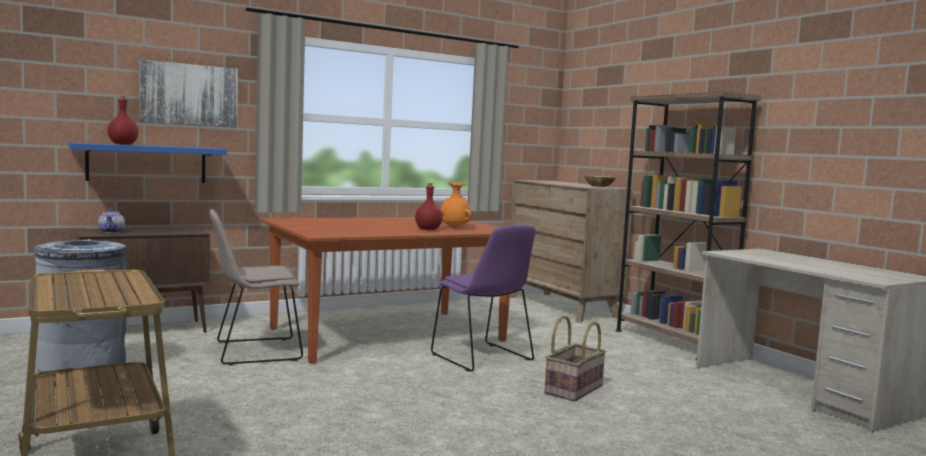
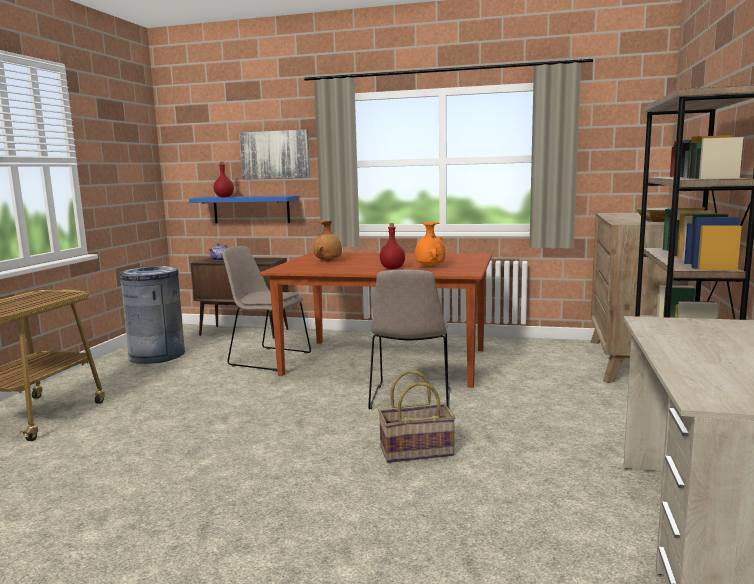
camera: 45 degrees right, 5 degrees up
purple chair [431,225,535,372] -> beige chair [368,269,451,410]
none -> brown vase [314,220,342,262]

